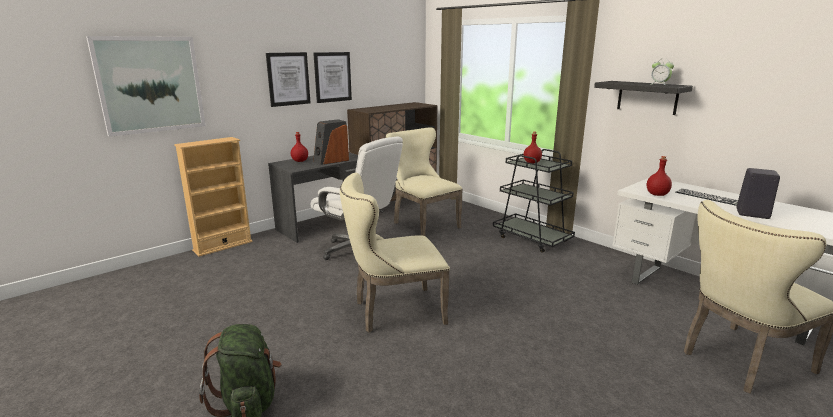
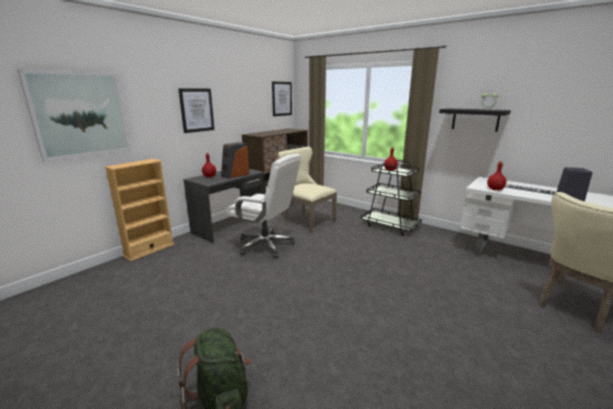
camera: 10 degrees left, 0 degrees up
picture [313,52,352,103] -> picture moved to [272,82,292,116]
beige chair [340,173,450,332] -> none

